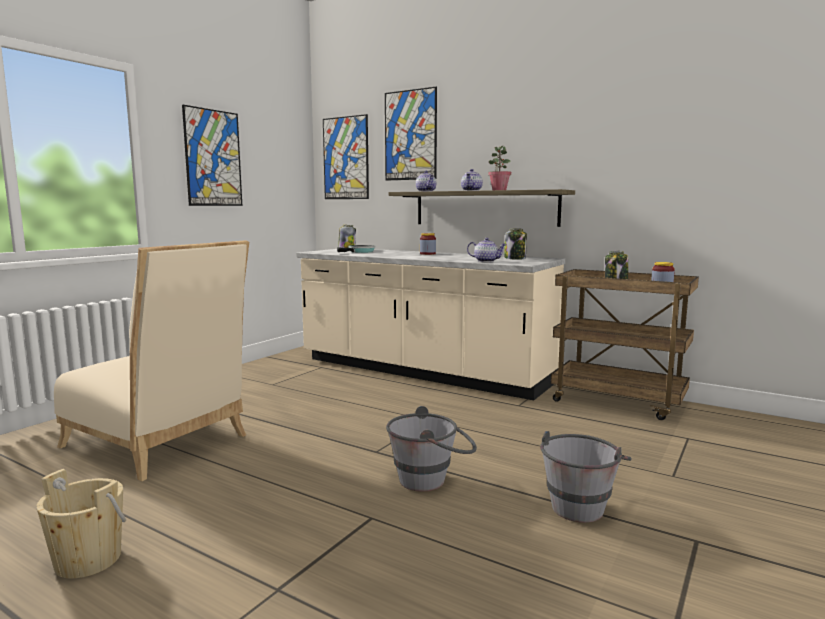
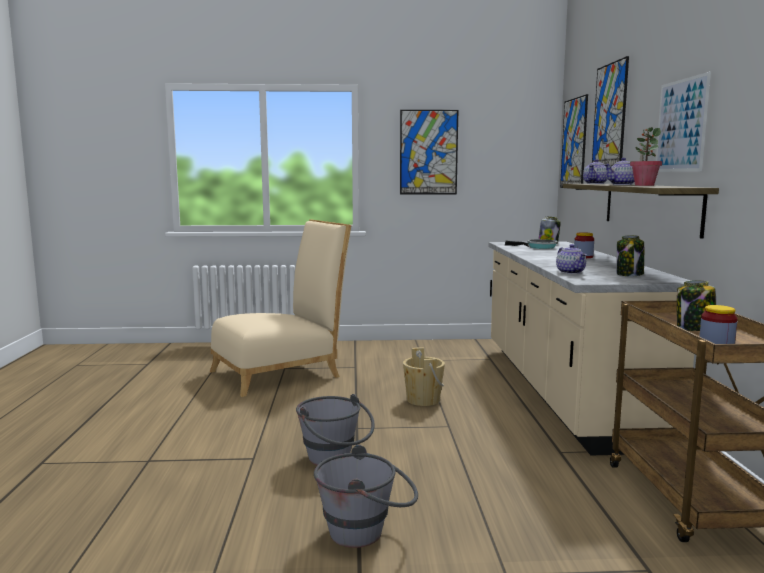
camera: 55 degrees right, 0 degrees up
beige bucket [36,469,126,579] -> beige bucket moved to [403,347,445,406]
beige chair [54,240,249,481] -> beige chair turned 120 degrees counterclockwise [210,219,351,397]
none -> picture [656,72,711,172]

